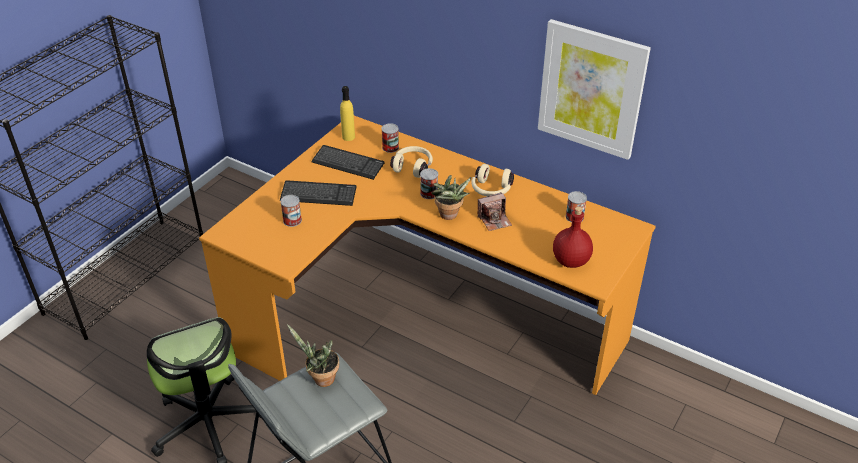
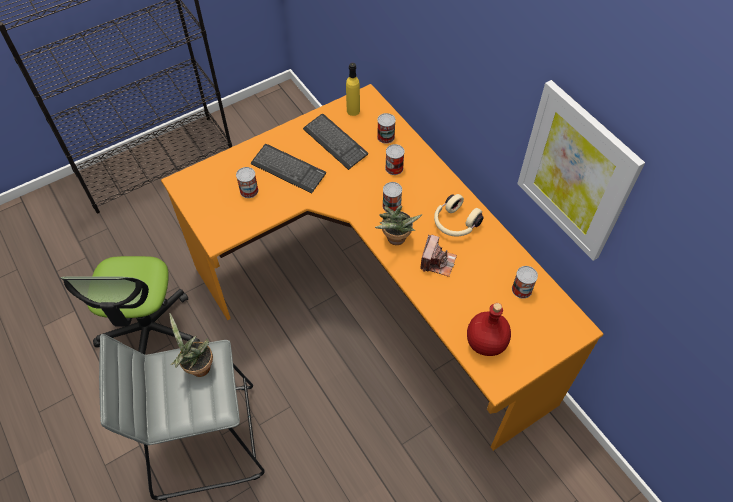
camera: 25 degrees right, 15 degrees up
beige headphones [390,146,433,178] -> can [385,144,405,175]
camera [477,192,512,231] -> camera turned 75 degrees counterclockwise [420,234,457,277]

